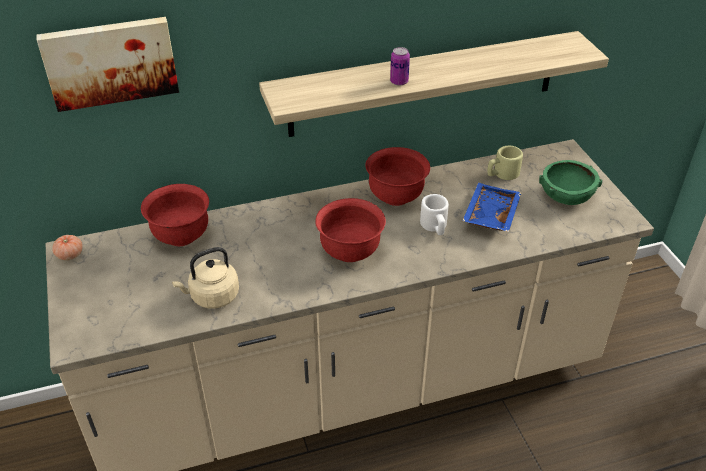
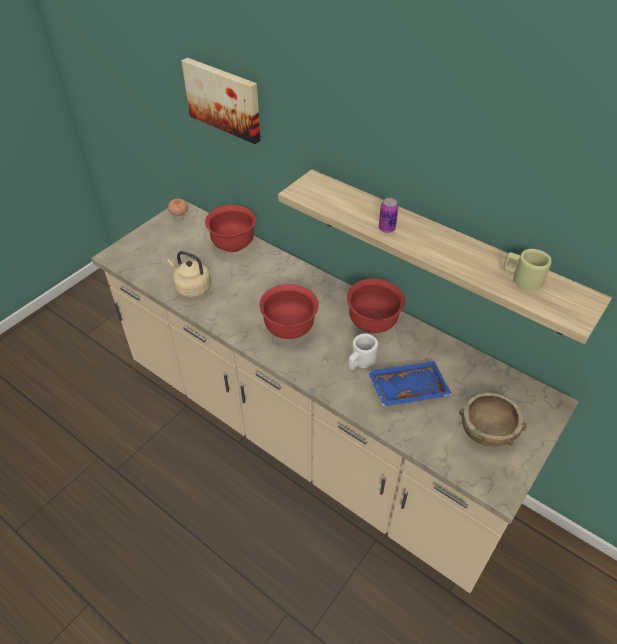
camera: 55 degrees right, 5 degrees up
beige mug [487,146,523,180] -> beige mug moved to [503,249,552,290]
green bowl [539,160,602,205] -> brown bowl [459,393,527,447]

